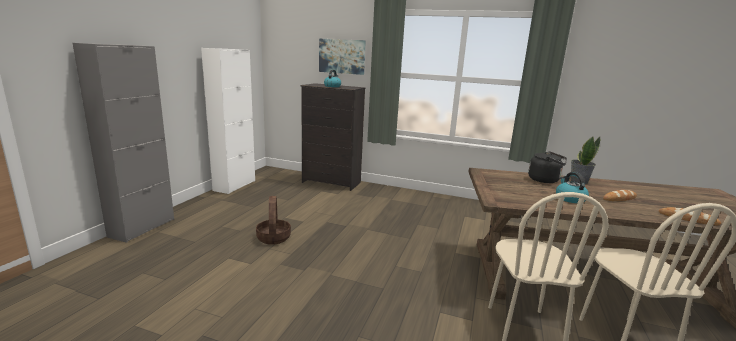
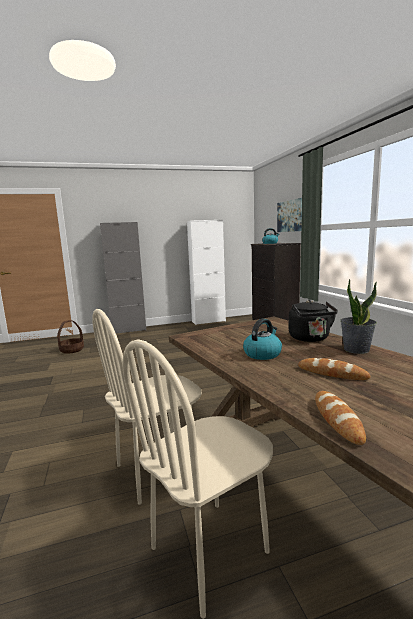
camera: 55 degrees right, 5 degrees down
basket [256,196,291,245] -> basket moved to [57,320,84,354]

